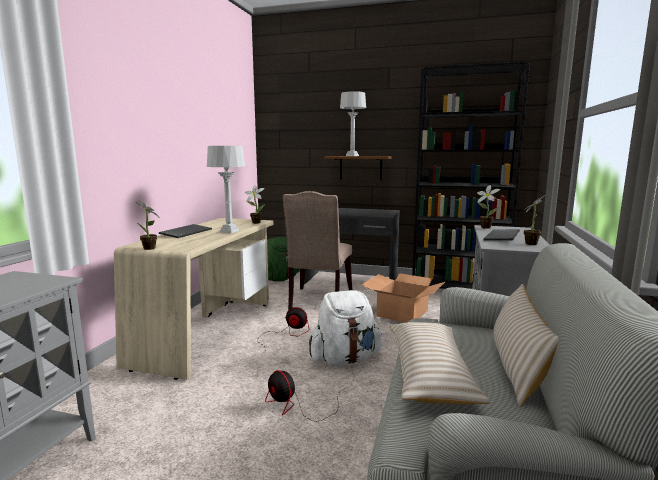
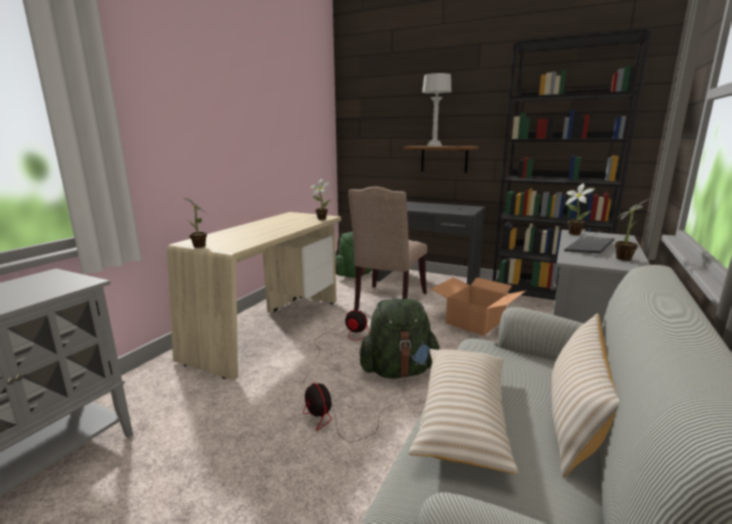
camera: 10 degrees right, 5 degrees up
keyboard [159,224,212,238] -> none
grey table lamp [207,146,245,233] -> none
white backpack [309,290,382,365] -> green backpack [359,299,441,378]

